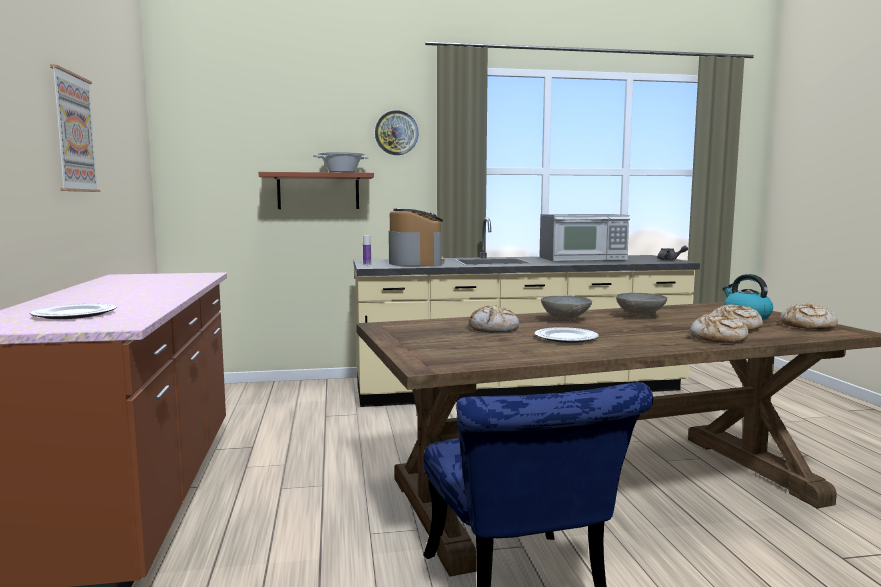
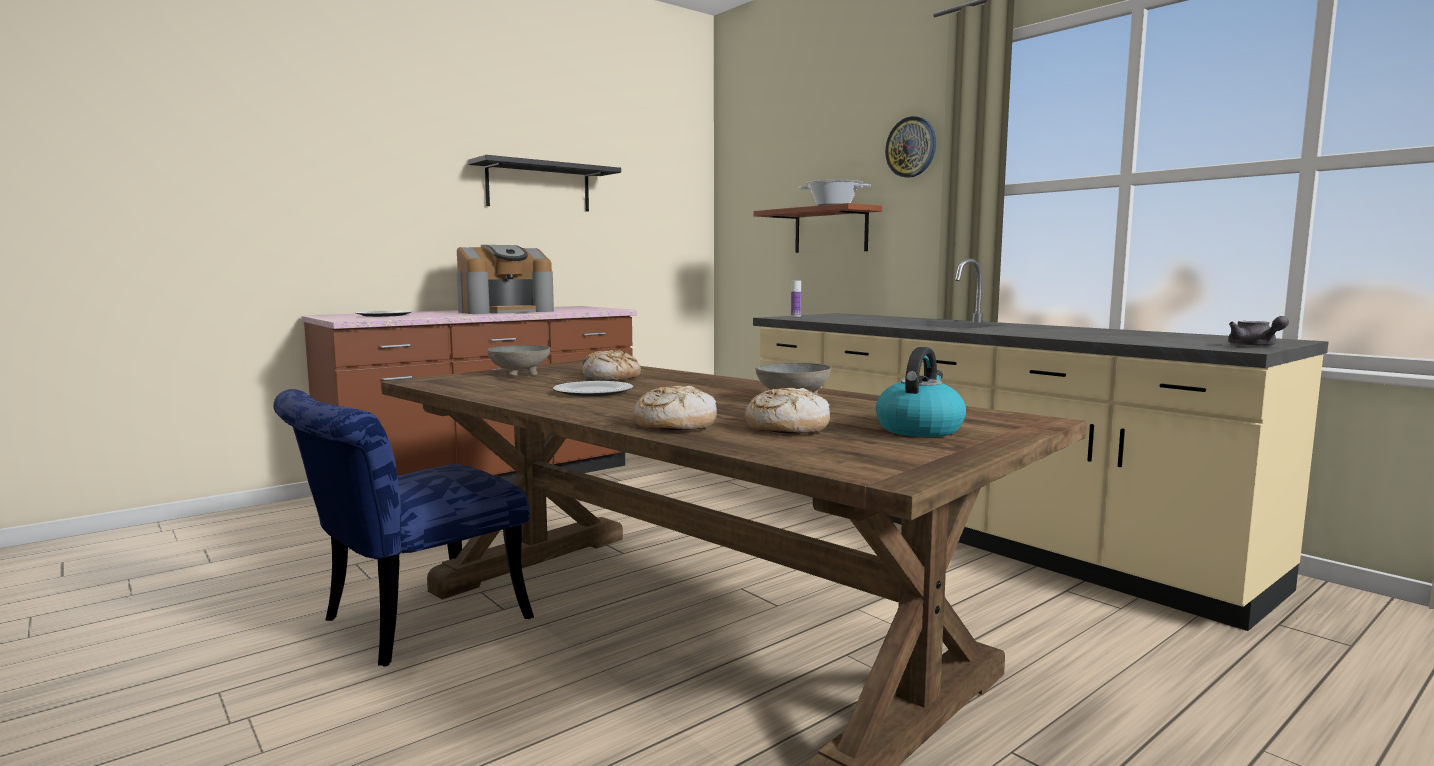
camera: 60 degrees right, 0 degrees up
picture [50,64,100,192] -> black shelf [468,155,621,211]
coffee machine [389,209,445,266] -> coffee machine moved to [456,245,554,314]
microwave [539,214,630,261] -> none
grey bowl [541,296,592,322] -> grey bowl moved to [487,345,551,376]
bread [780,303,838,329] -> none

